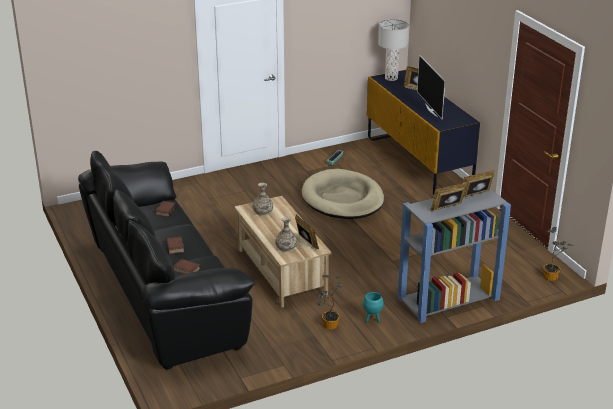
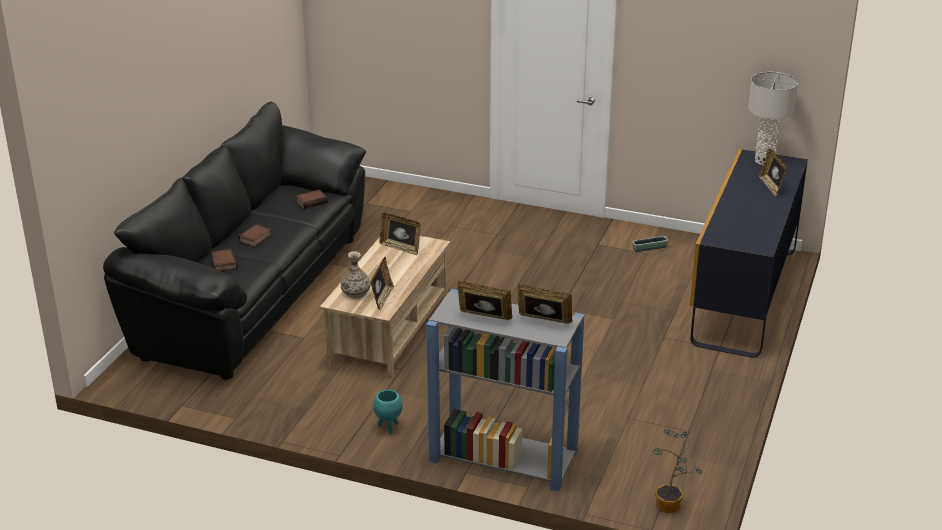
camera: 45 degrees right, 0 degrees up
vase [252,183,273,216] -> picture frame [379,213,420,256]
beige dog bed [302,169,384,219] -> none
potted plant [316,275,341,330] -> none
television [417,55,445,120] -> none

